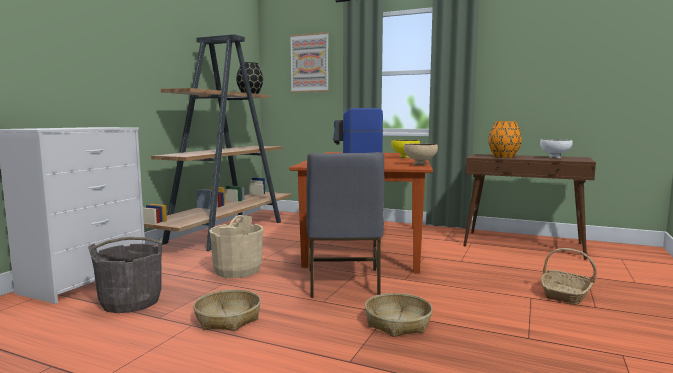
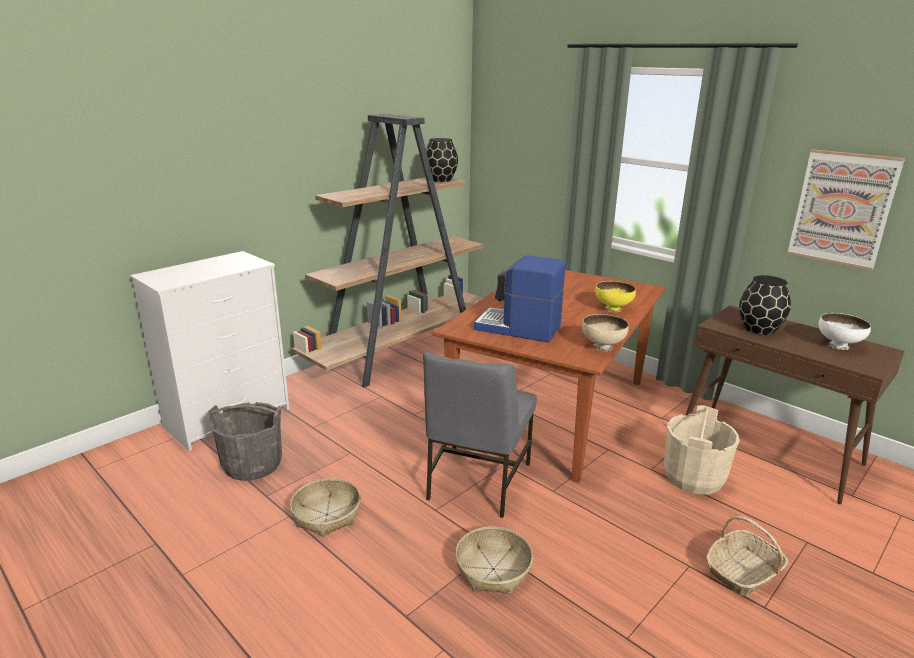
camera: 20 degrees right, 15 degrees up
beige bucket [209,215,263,278] -> beige bucket moved to [664,405,740,495]
picture [290,32,329,92] -> picture moved to [787,149,905,270]
orange vase [488,121,522,158] -> black vase [739,275,791,335]

